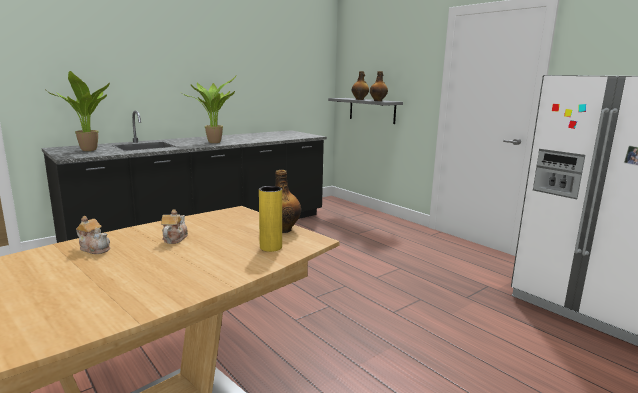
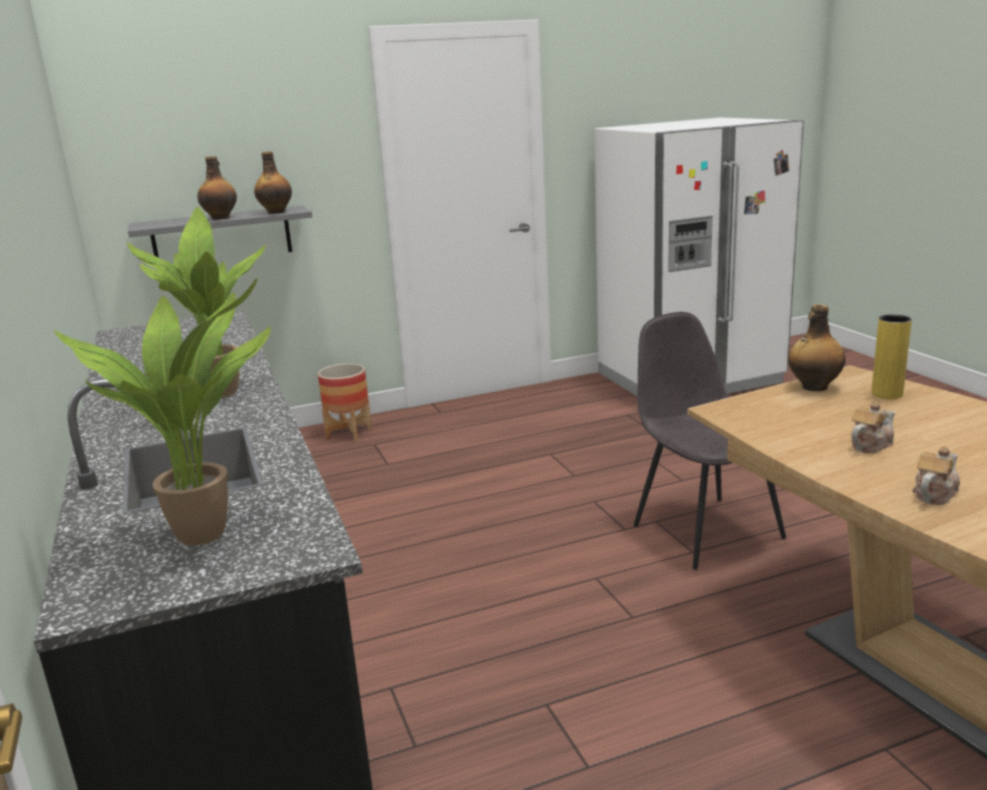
camera: 70 degrees left, 5 degrees up
teapot [161,209,188,244] -> teapot turned 120 degrees clockwise [851,402,895,453]
none -> planter [318,363,372,442]
none -> grey chair [634,312,786,570]

